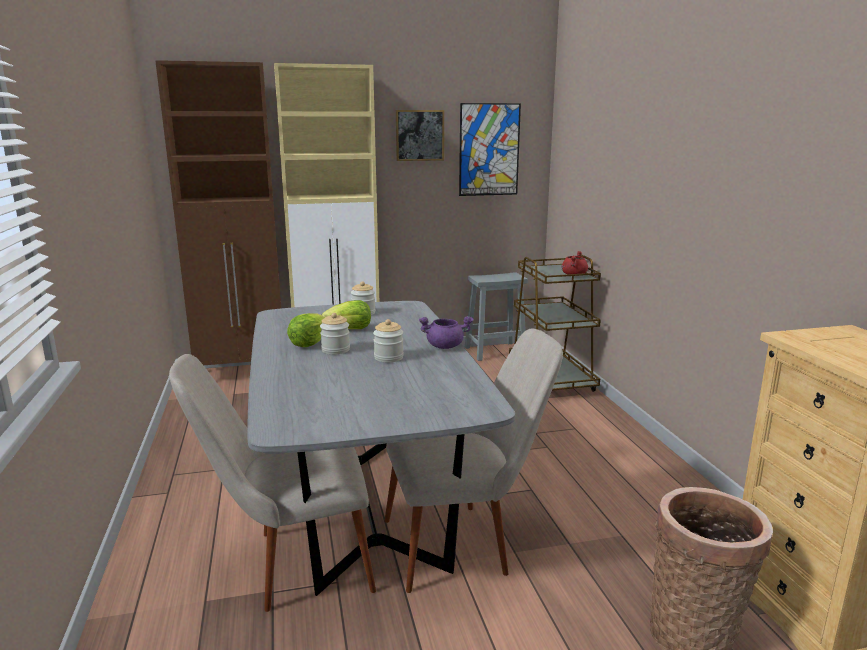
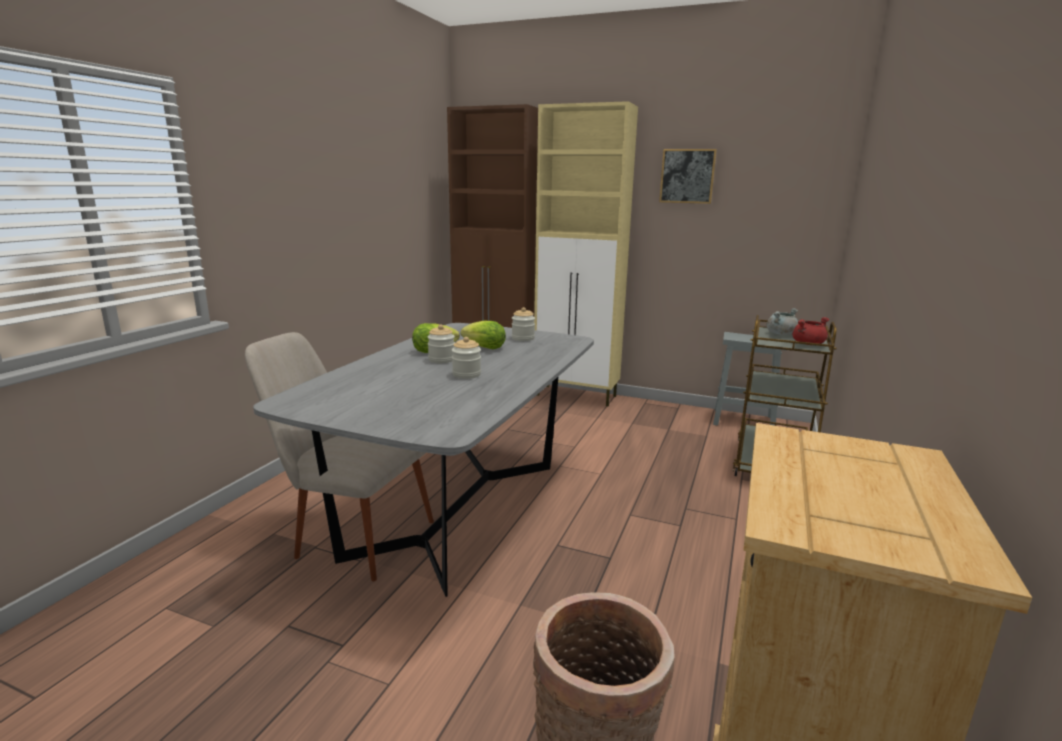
camera: 35 degrees right, 0 degrees up
beige chair [384,329,563,593] -> none
purple cooking pot [419,316,474,349] -> none
picture [459,103,521,196] -> none
none -> grey cooking pot [766,308,798,335]

